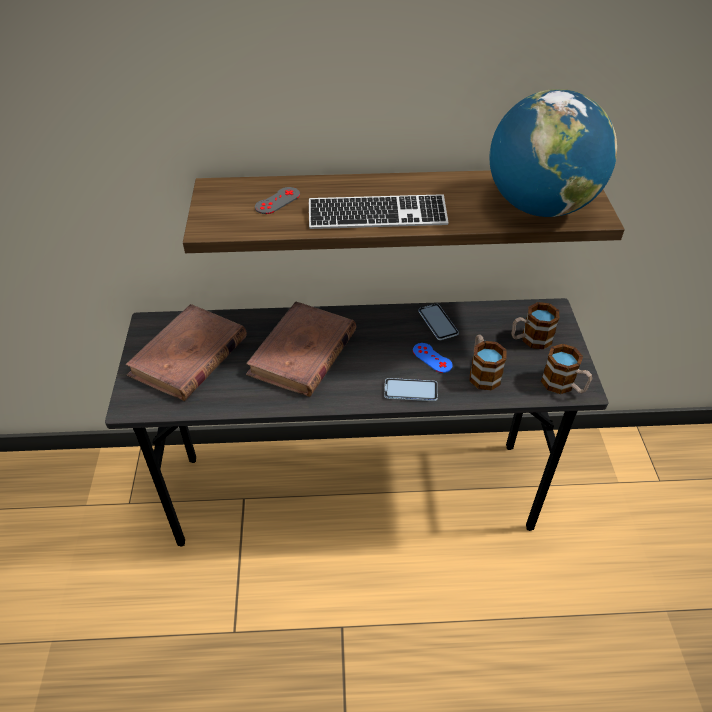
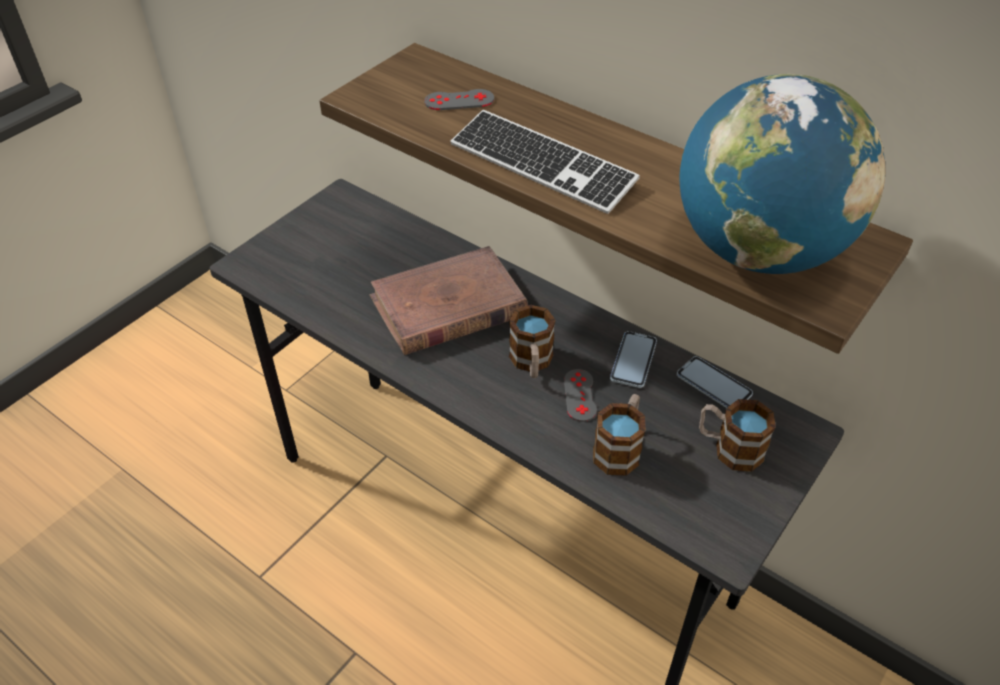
camera: 40 degrees right, 0 degrees up
brown book [126,304,247,401] -> none
phone [384,378,438,401] -> phone moved to [677,356,753,408]
blue game controller [413,343,453,373] -> grey game controller [564,369,597,422]
mug [541,344,592,394] -> mug moved to [509,305,555,378]

